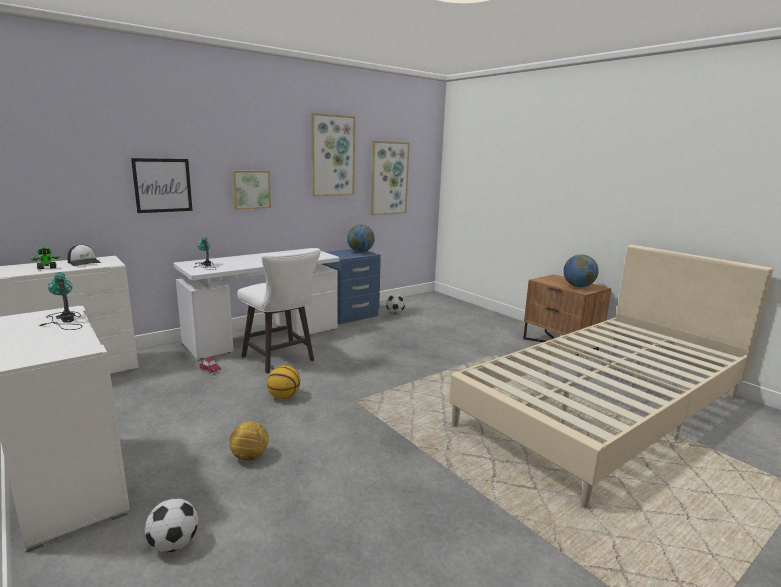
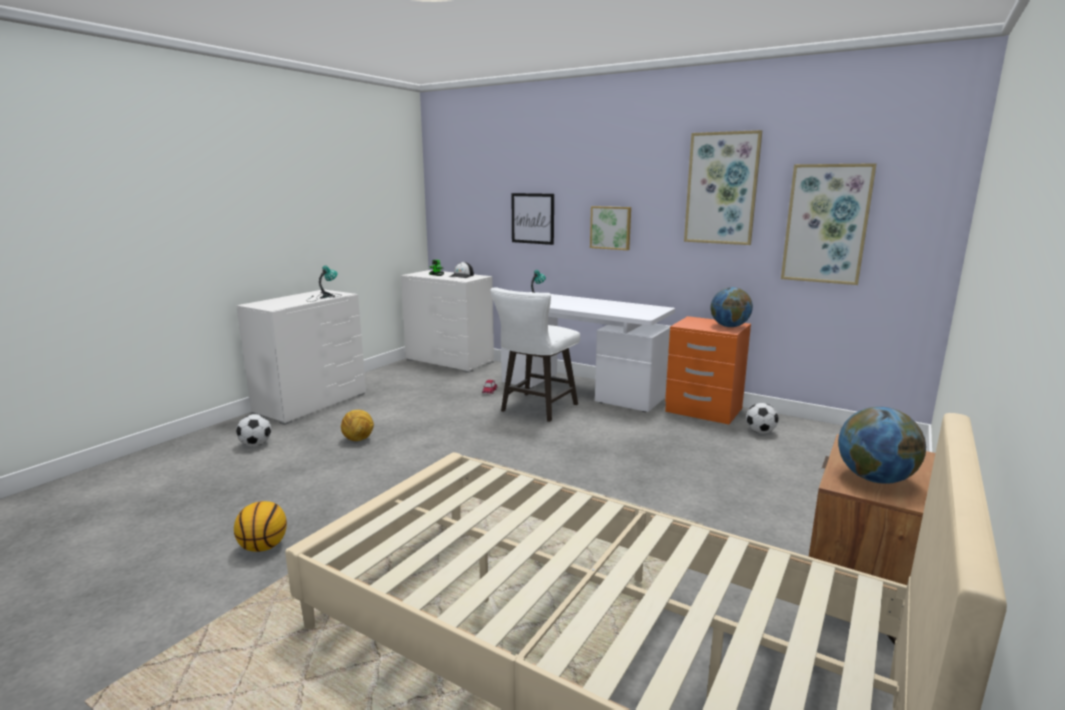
camera: 70 degrees right, 0 degrees up
basketball [267,366,300,399] -> basketball moved to [234,501,287,552]
blue nightstand [322,249,381,324] -> orange nightstand [665,316,751,424]

